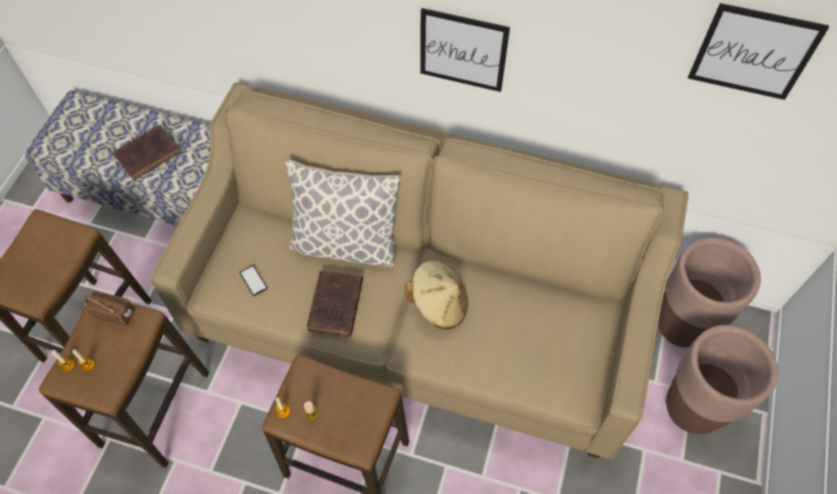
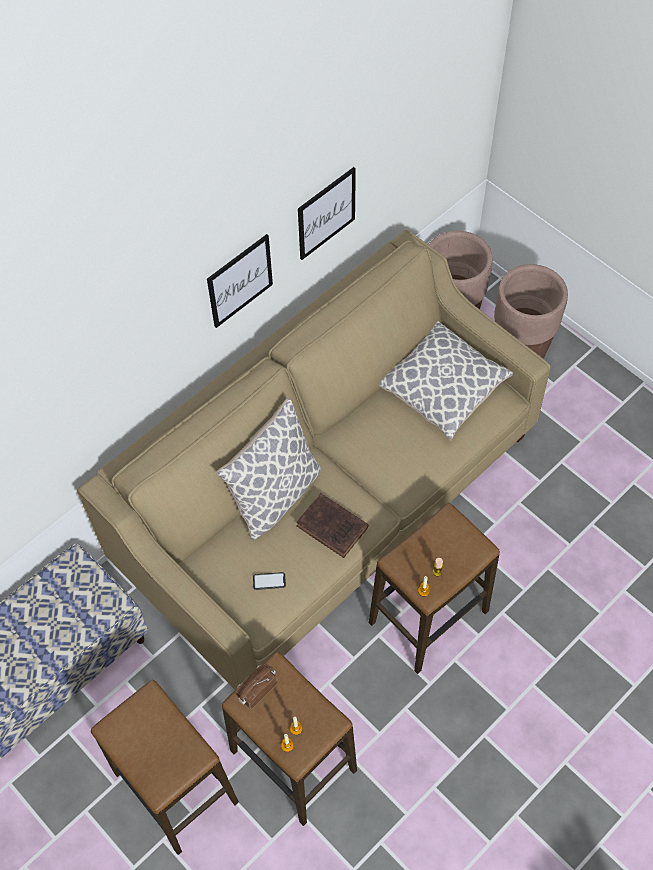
camera: 60 degrees left, 0 degrees up
brown book [113,125,181,180] -> none
beige hat [405,261,468,329] -> none
picture [688,3,829,100] -> picture moved to [298,167,356,260]
none -> pillow [379,321,513,441]

